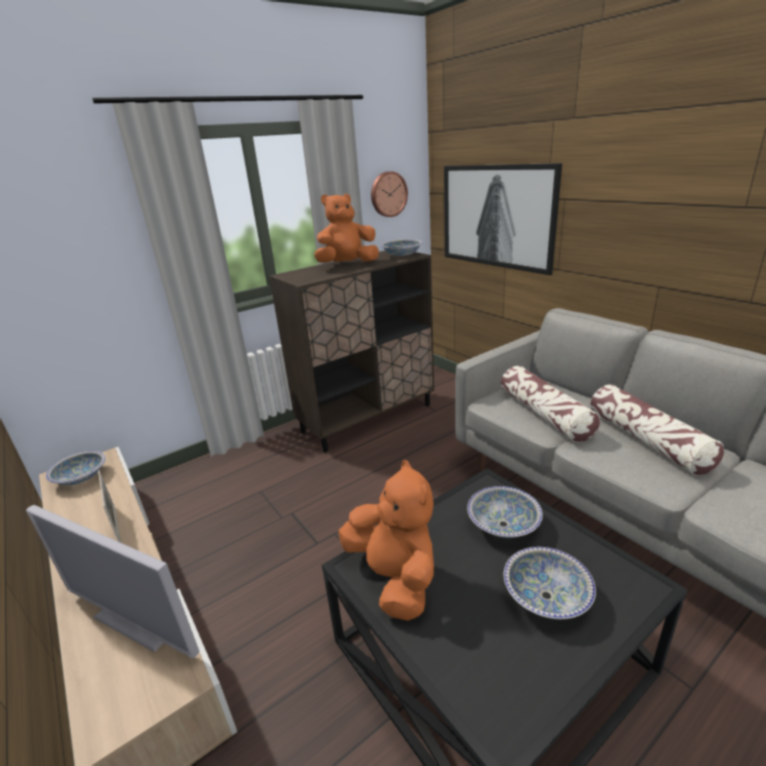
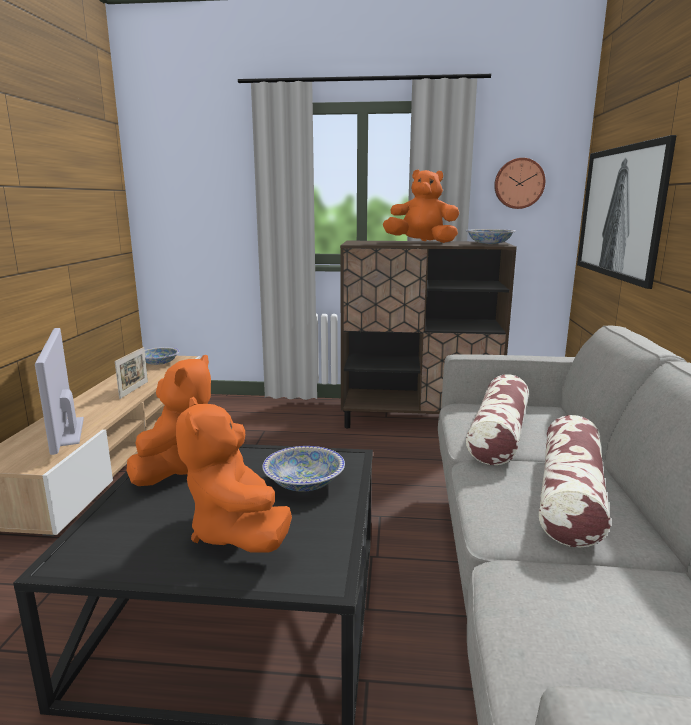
camera: 40 degrees right, 10 degrees down
bowl [504,547,596,619] -> orange plush toy [176,397,292,553]

